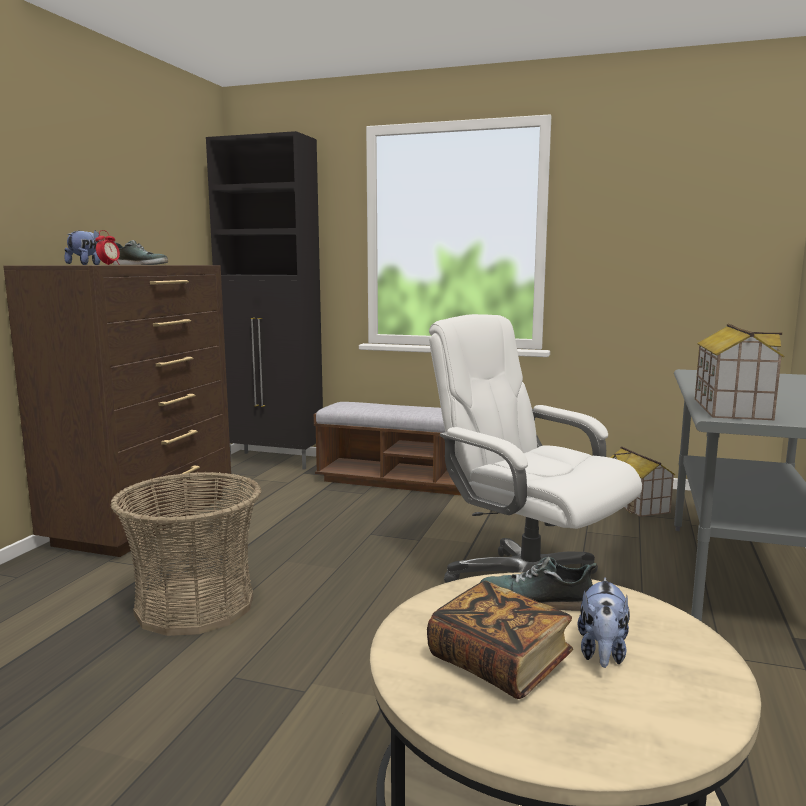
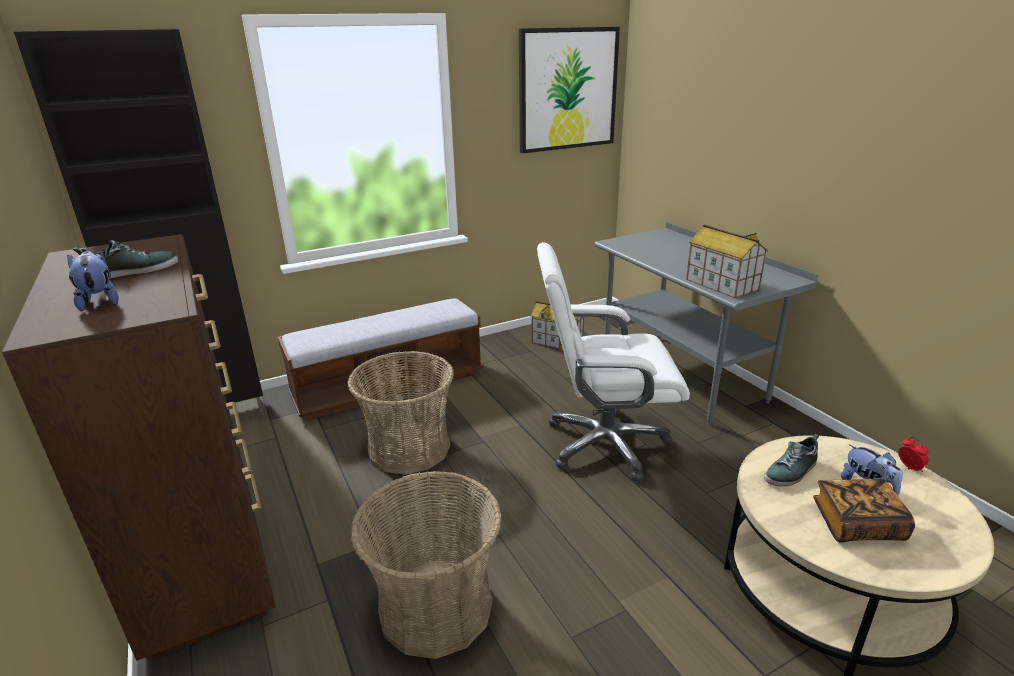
camera: 45 degrees left, 15 degrees up
alarm clock [95,230,120,265] -> alarm clock moved to [898,437,929,472]
none -> basket [347,351,454,474]
none -> picture [519,27,620,154]

